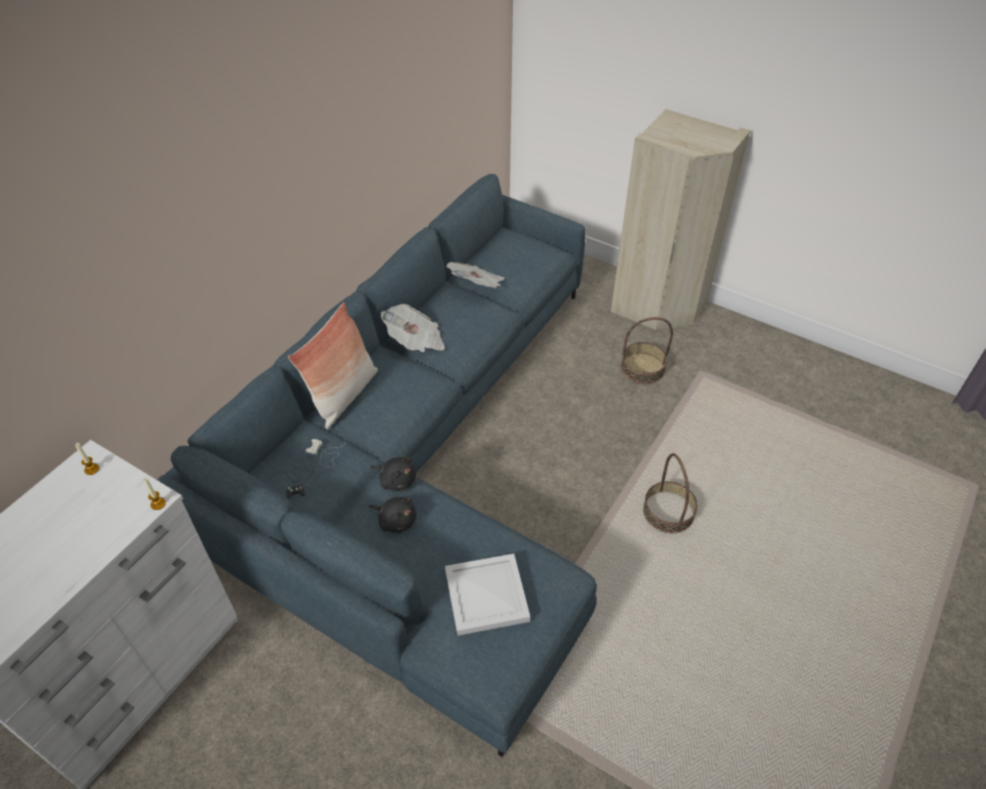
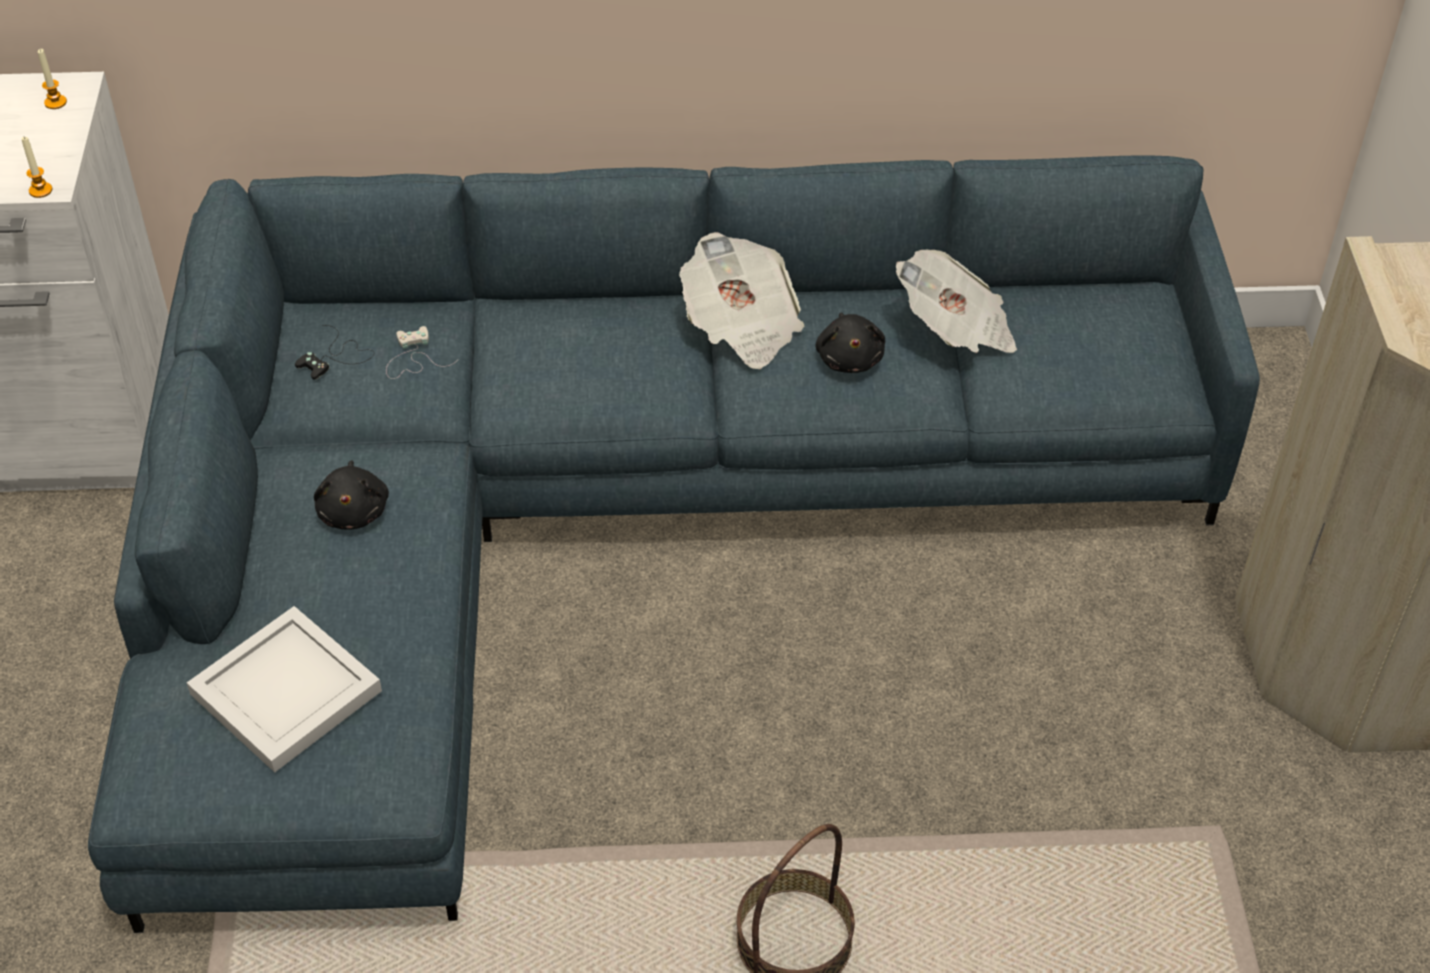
camera: 55 degrees right, 0 degrees up
pillow [288,302,378,429] -> none
black plush toy [371,457,416,491] -> black plush toy moved to [815,313,885,373]
basket [621,317,673,384] -> none

